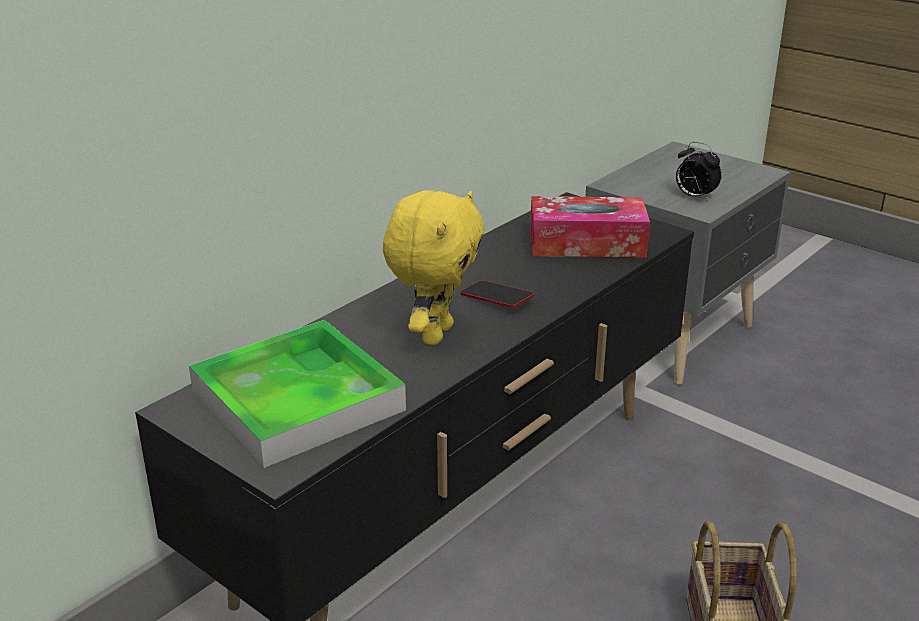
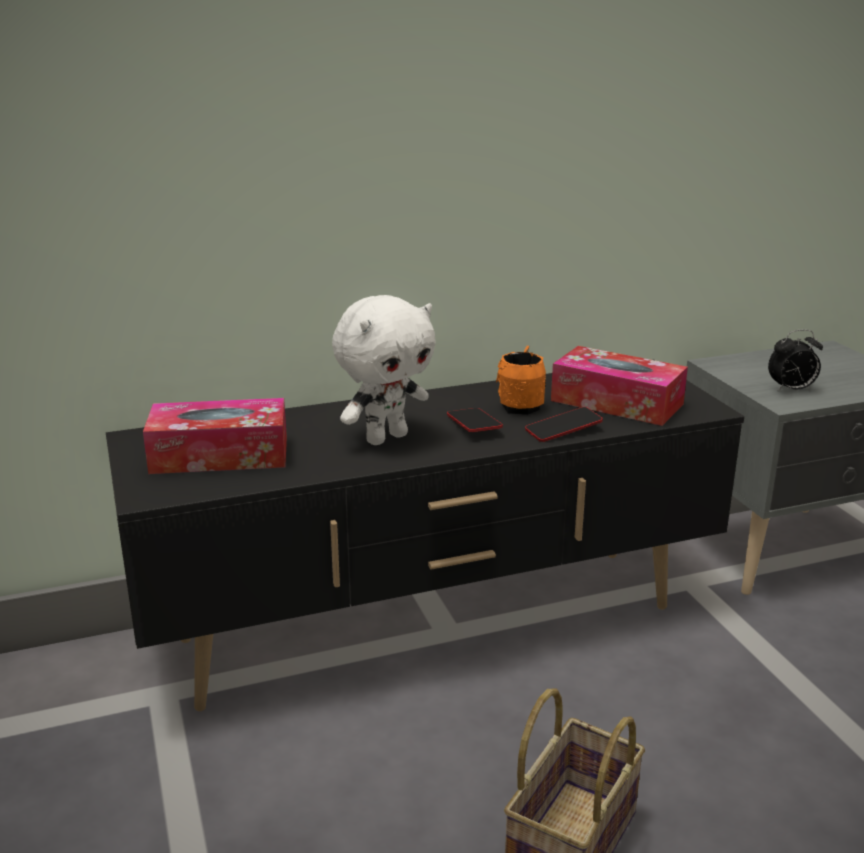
camera: 30 degrees right, 5 degrees down
tray [189,320,406,468] -> tissue box [143,398,287,474]
yellow plush toy [383,191,484,345] -> white plush toy [332,295,436,445]
alarm clock [676,142,721,201] -> alarm clock turned 75 degrees counterclockwise [768,329,823,392]
none -> orange mug [496,346,546,415]
none -> phone [525,407,603,442]

